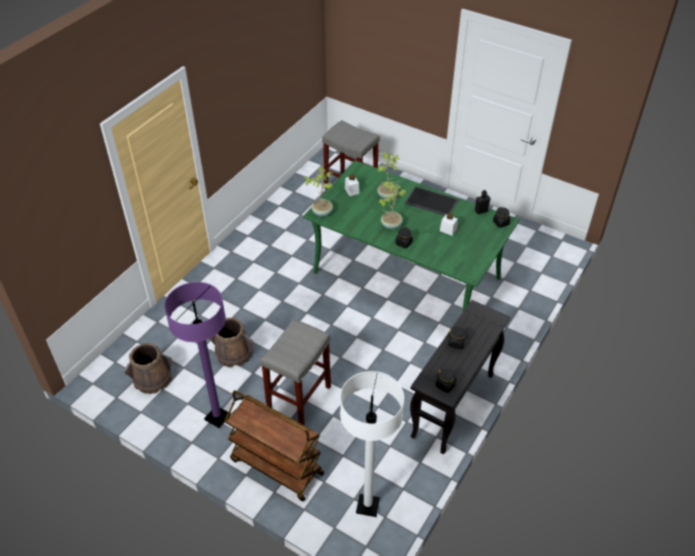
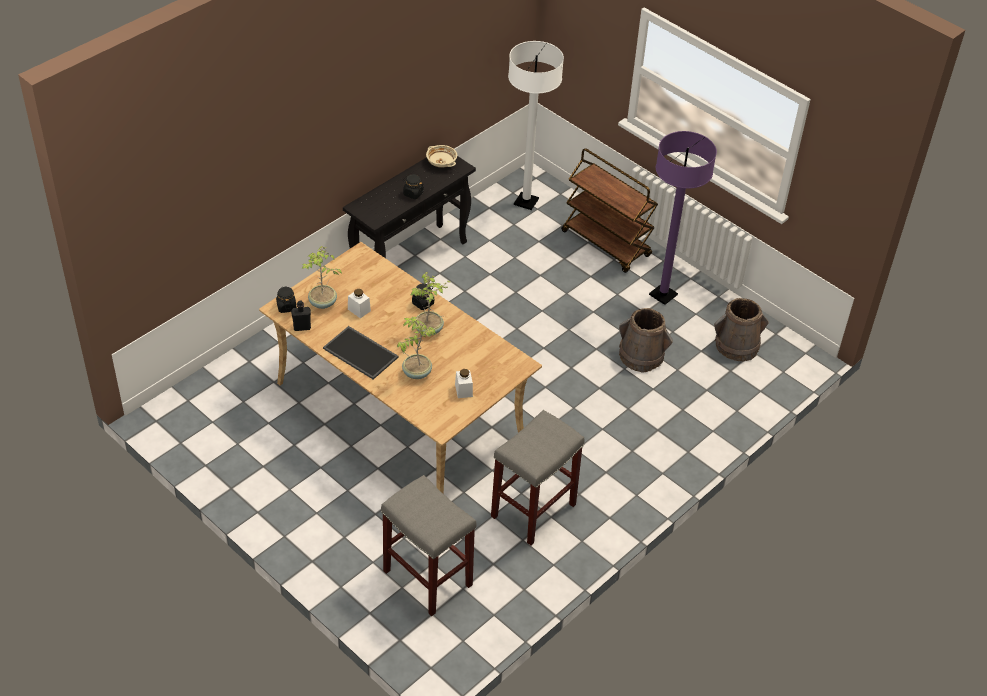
camera: 170 degrees left, 0 degrees up
grey stool [260,319,331,425] -> grey stool moved to [491,410,585,546]
green dining table [303,161,520,313] -> beige dining table [259,242,542,494]
potted plant [304,167,333,217] -> potted plant moved to [302,246,342,309]
black jar [436,368,457,393] -> beige bowl [426,145,457,168]

